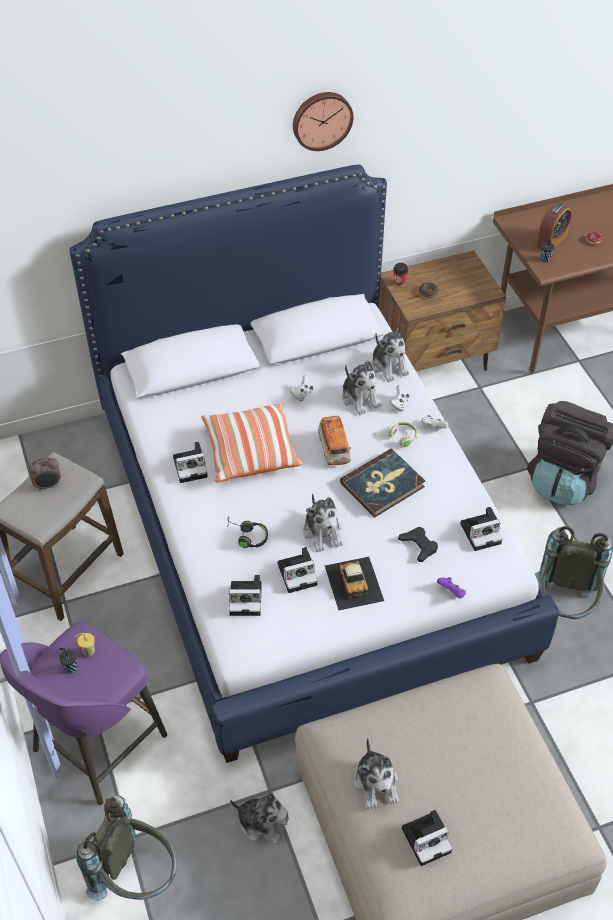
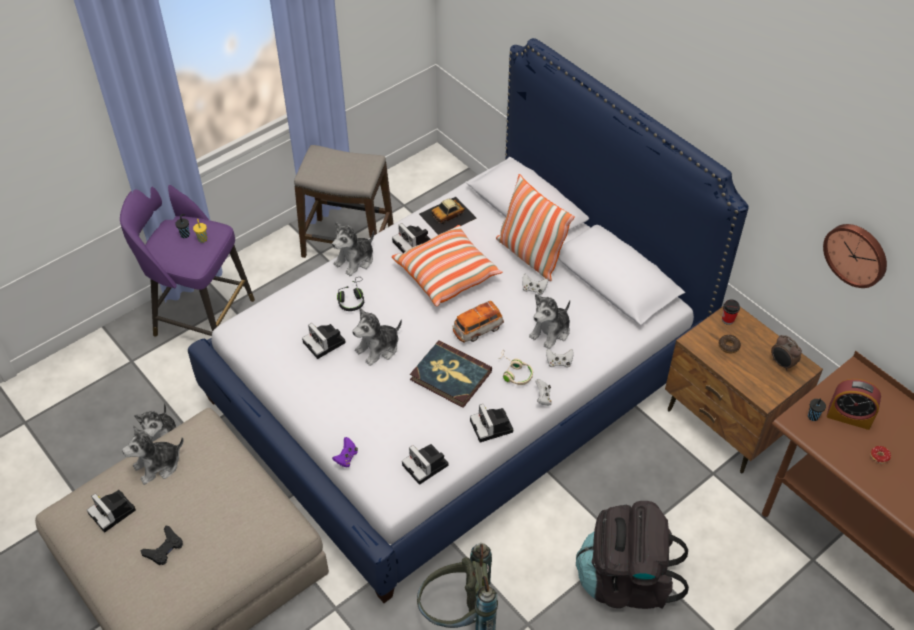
camera: 70 degrees right, 0 degrees up
alarm clock [29,457,61,491] -> alarm clock moved to [771,335,802,371]
grey backpack [76,795,177,901] -> none
camera [229,575,262,616] -> camera moved to [470,404,513,443]
wall clock [293,92,353,151] -> wall clock moved to [823,224,887,288]
toy car [325,557,384,610] -> toy car moved to [419,197,477,235]
plush toy [371,328,410,382] -> plush toy moved to [332,222,374,276]
black game controller [398,527,438,562] -> black game controller moved to [140,525,183,565]
none -> pillow [496,174,575,281]

